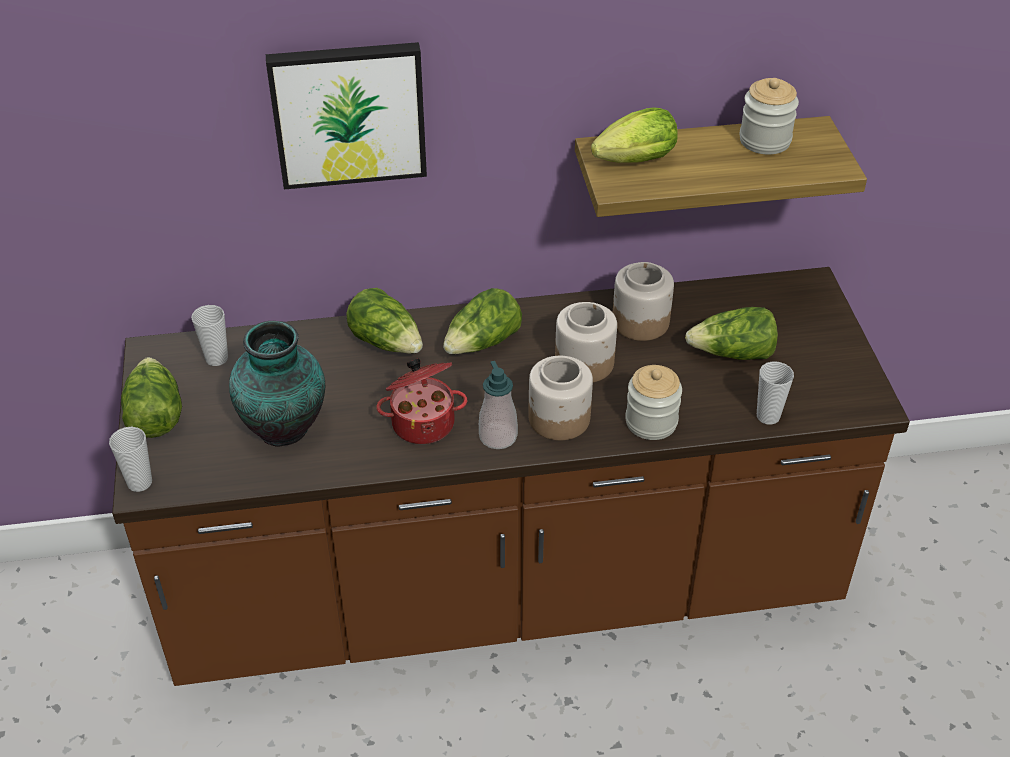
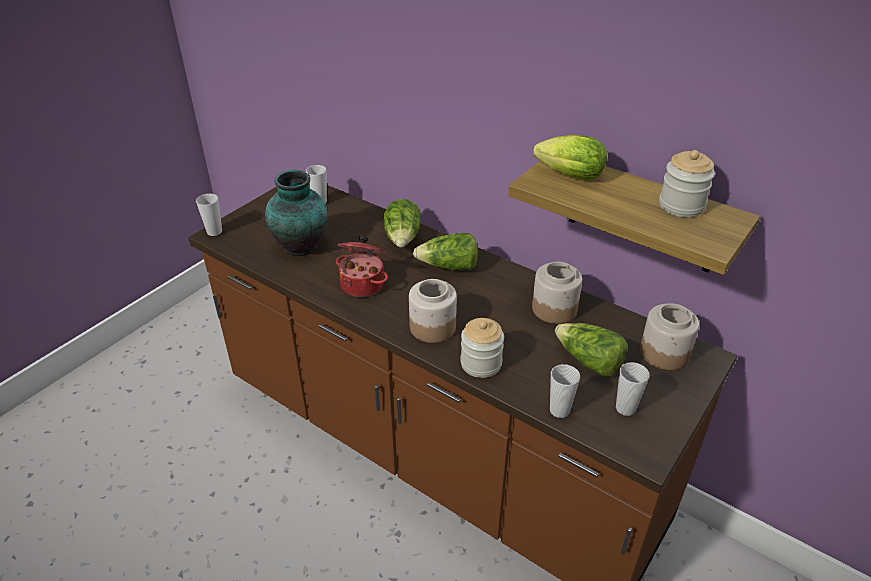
camera: 45 degrees right, 5 degrees down
lettuce [121,357,182,438] -> none
picture [266,42,427,189] -> none
soap dispenser [479,361,518,449] -> none
jar [555,302,617,382] -> jar moved to [640,303,699,370]
none -> cup [616,362,650,416]

